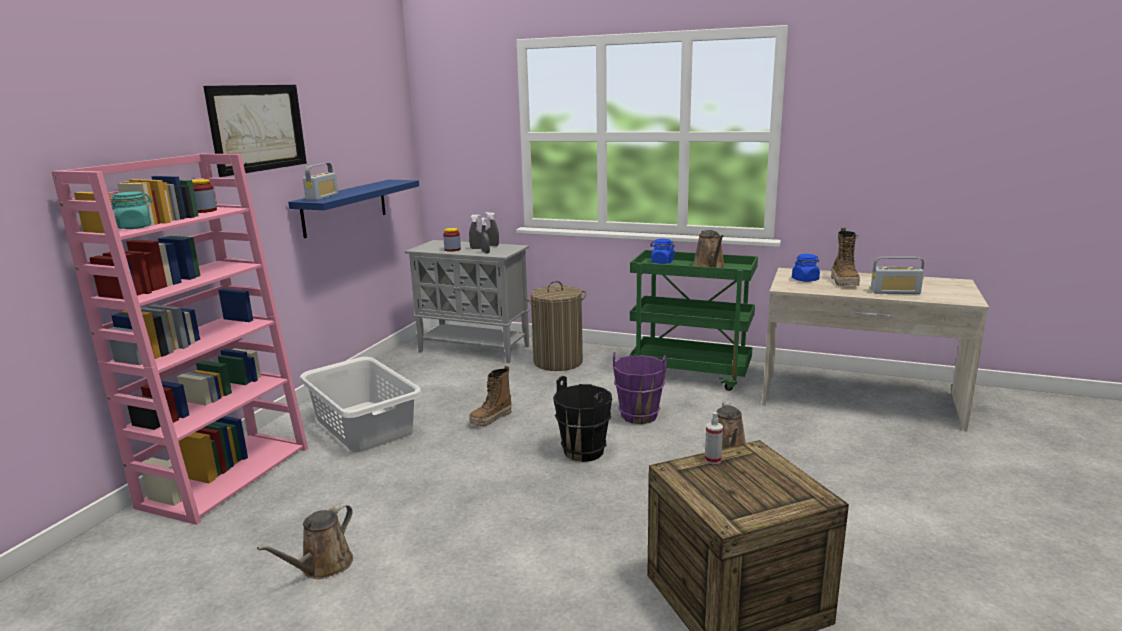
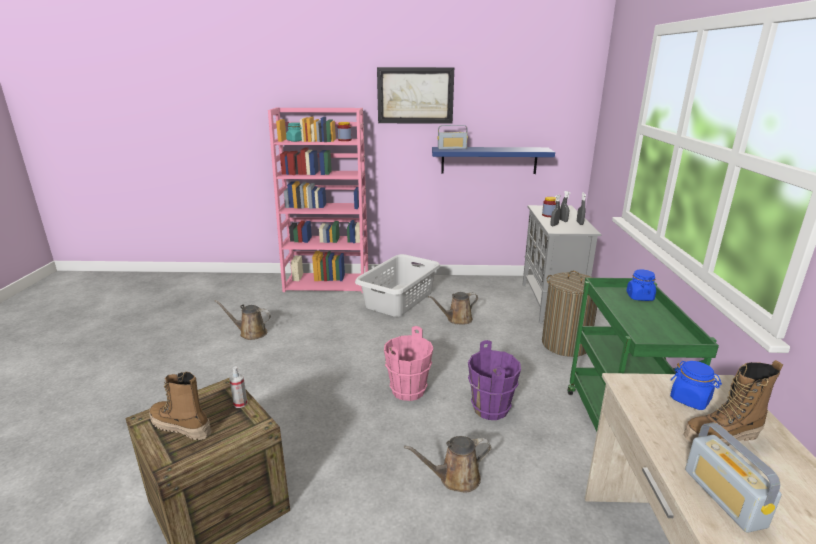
camera: 70 degrees right, 5 degrees up
boot [469,366,512,426] -> boot moved to [149,372,212,440]
black bucket [553,376,612,462] -> pink bucket [384,326,433,401]
brown watering can [693,230,725,268] -> brown watering can moved to [428,292,478,324]

